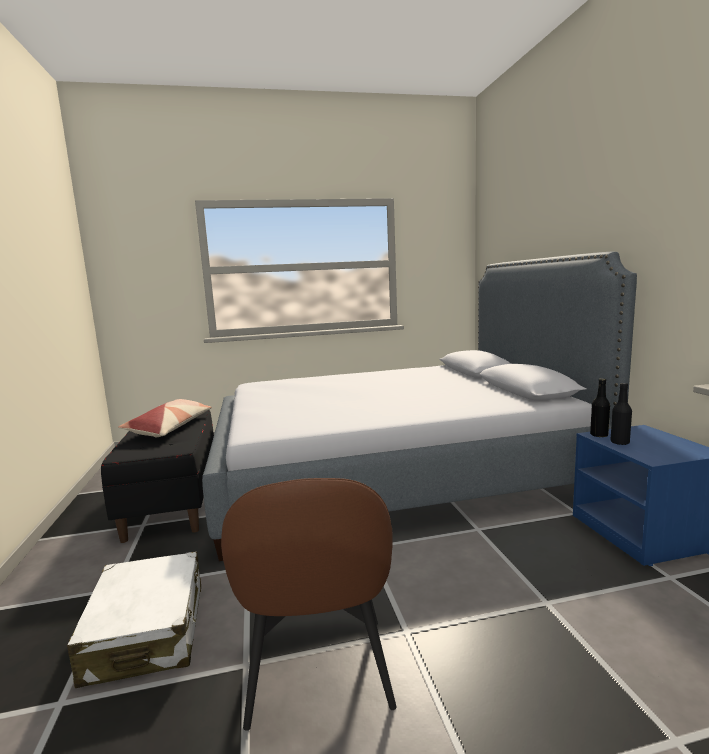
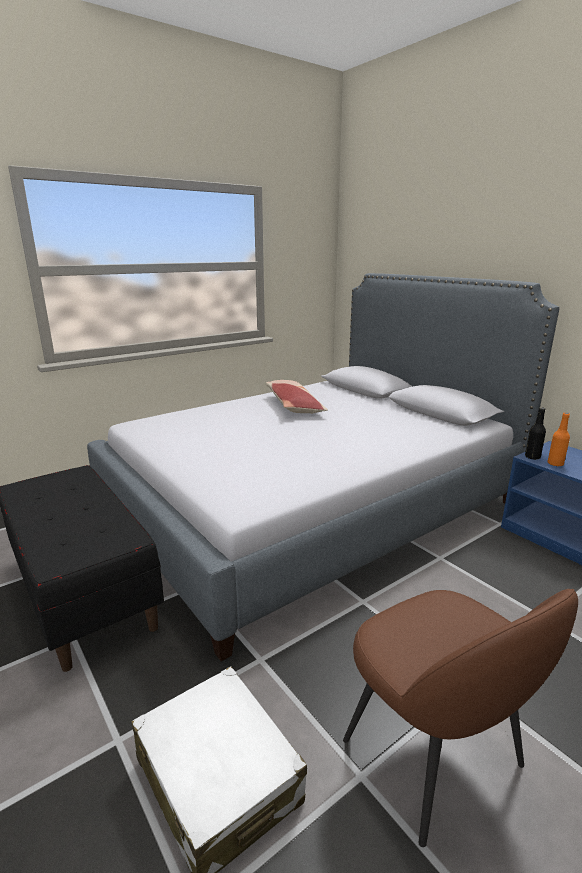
camera: 25 degrees left, 10 degrees up
pillow [118,399,212,437] -> pillow moved to [266,380,328,414]
black bottle [610,383,632,445] -> orange bottle [547,413,570,466]

